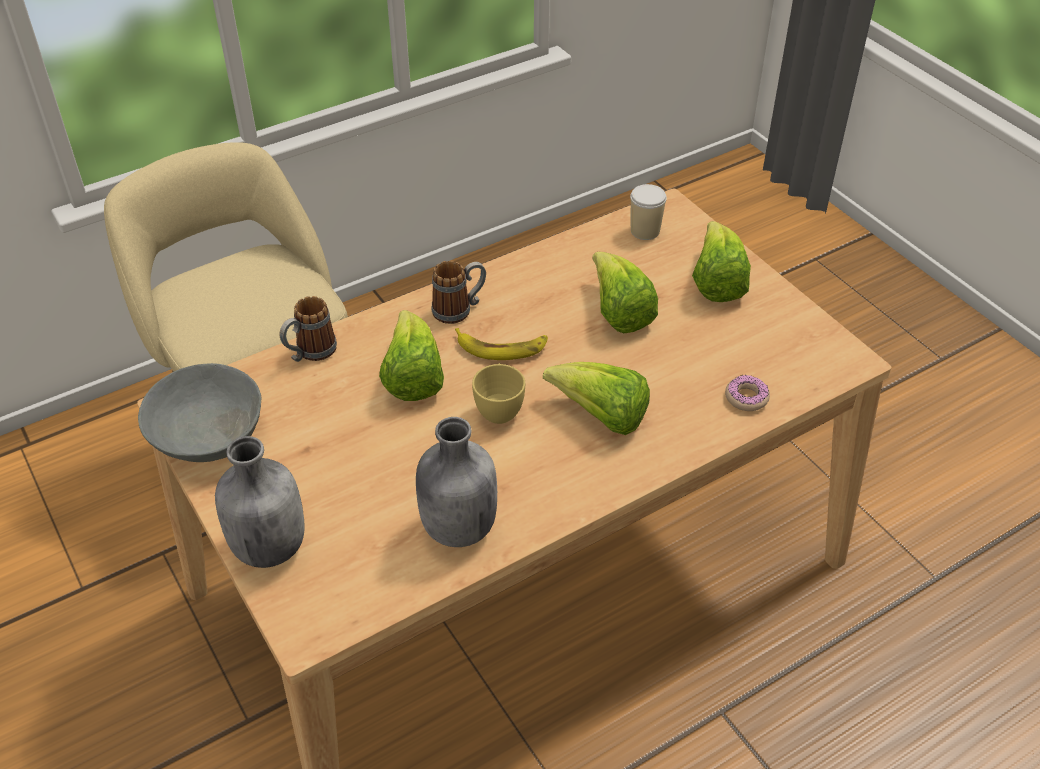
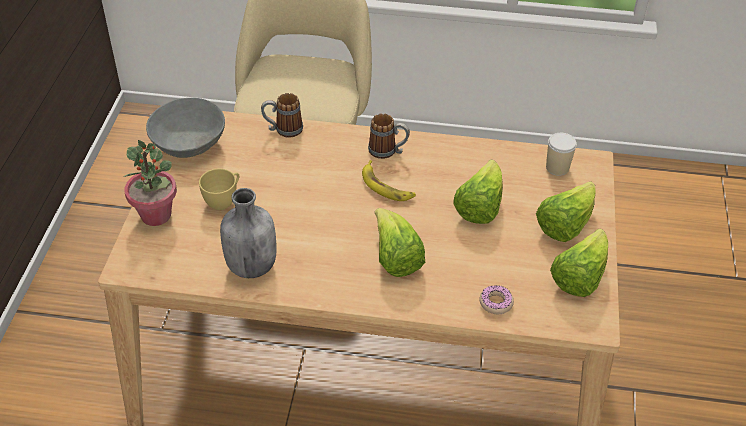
camera: 40 degrees right, 0 degrees up
grey bottle [215,436,304,568] -> potted plant [124,140,177,226]
lettuce [379,310,444,401] -> lettuce moved to [550,229,608,297]
yellow cup [472,363,525,424] -> yellow cup moved to [199,169,239,210]

